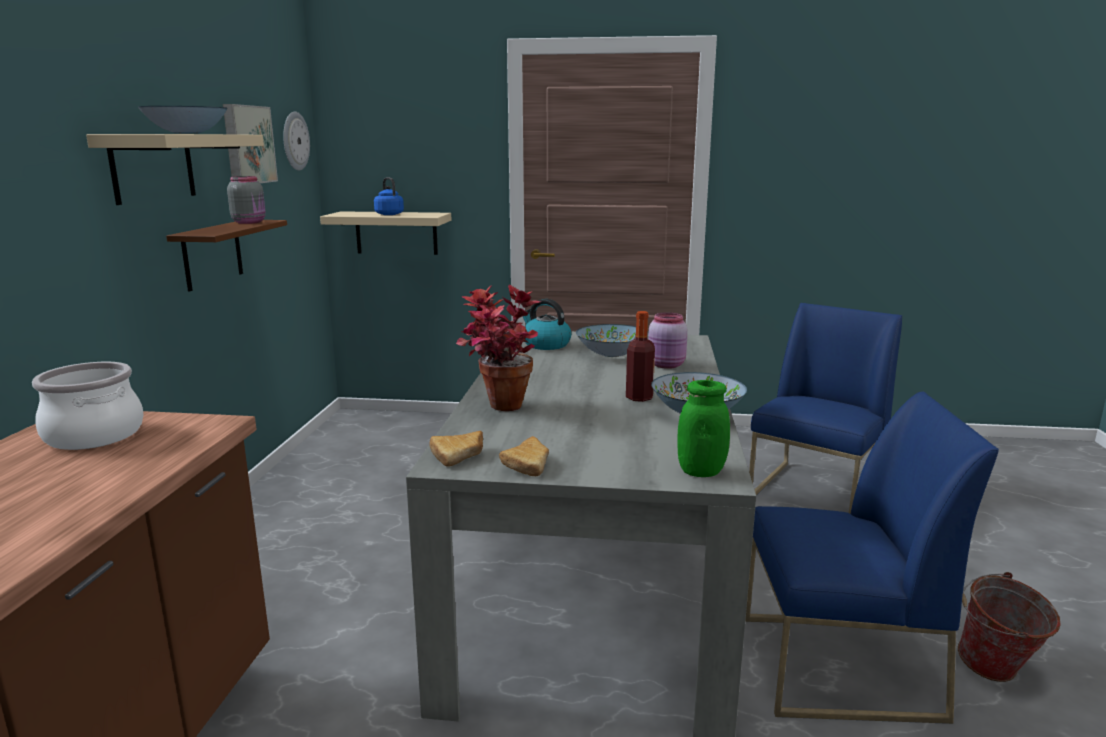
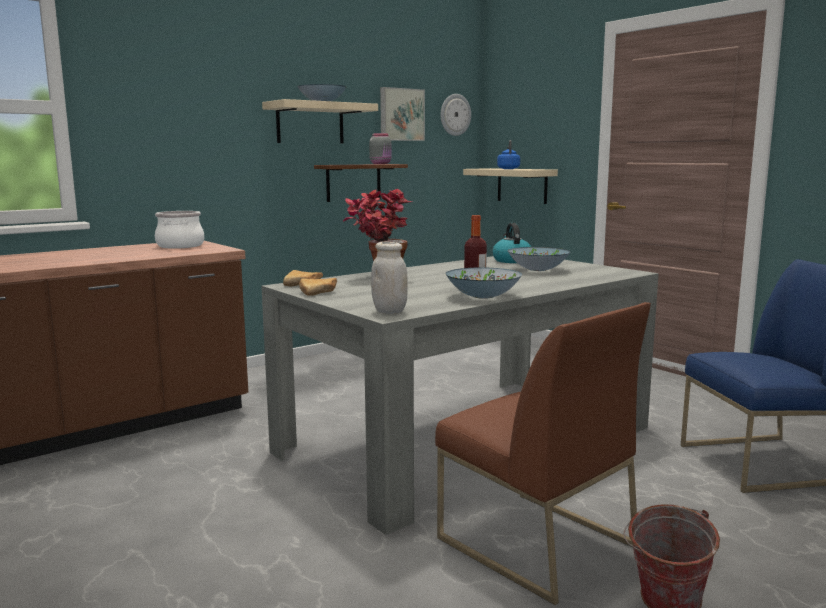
camera: 45 degrees right, 5 degrees down
pink jar [648,312,688,369] -> none
green jar [678,380,730,477] -> white jar [371,241,408,314]
blue chair [745,392,999,724] -> brown chair [435,302,651,605]

